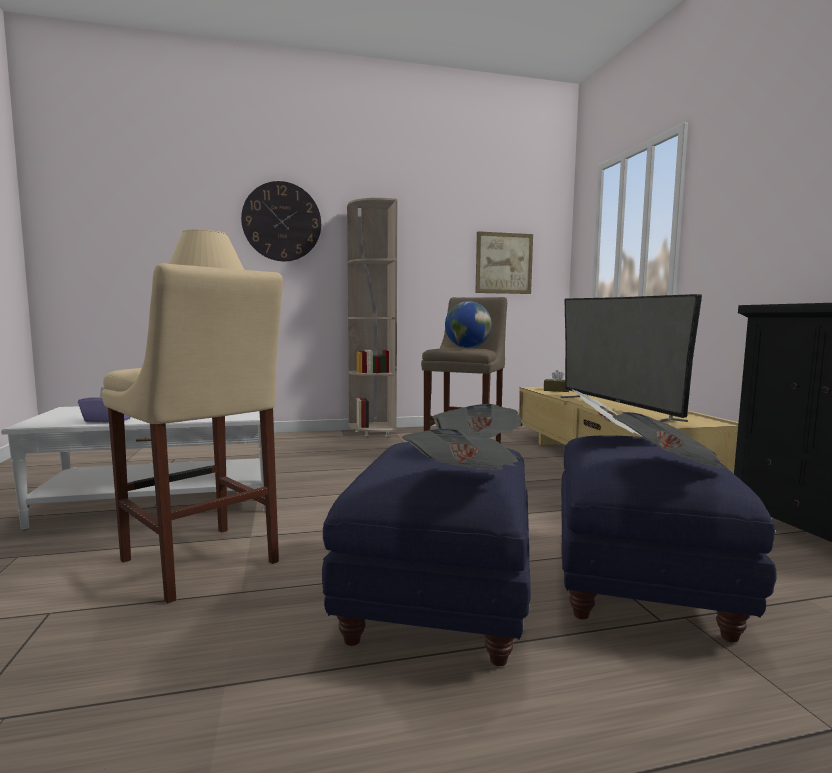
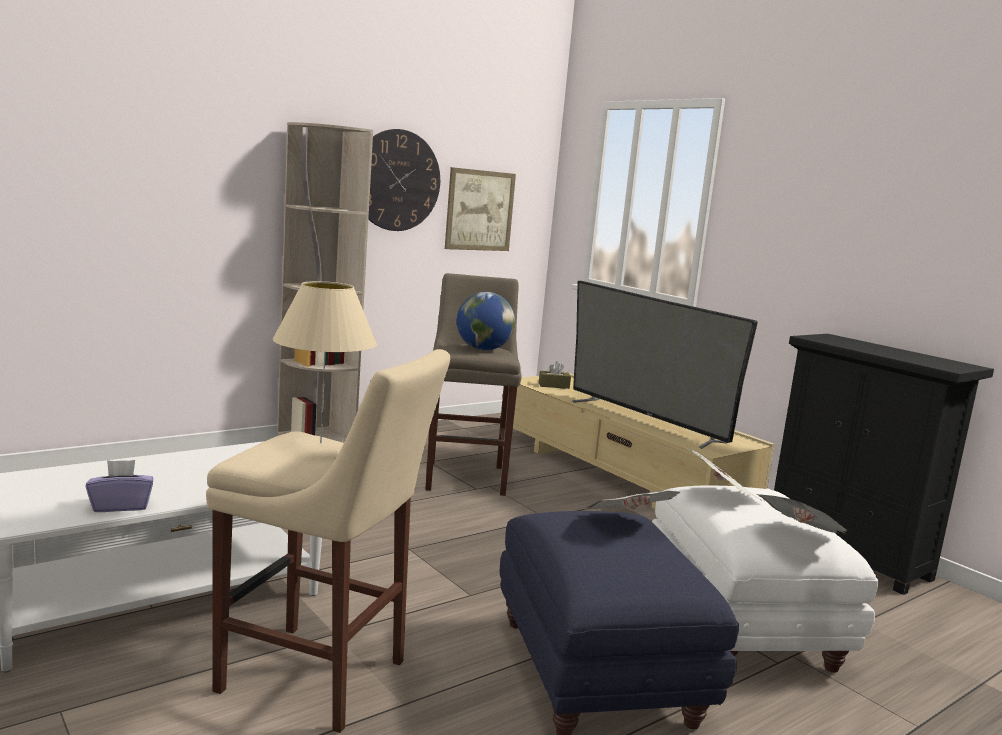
camera: 25 degrees left, 5 degrees up
wall clock [241,181,321,261] -> wall clock moved to [368,129,440,231]
newspaper [402,429,520,470] -> none
blue ottoman [561,435,777,642] -> white ottoman [652,485,879,673]

